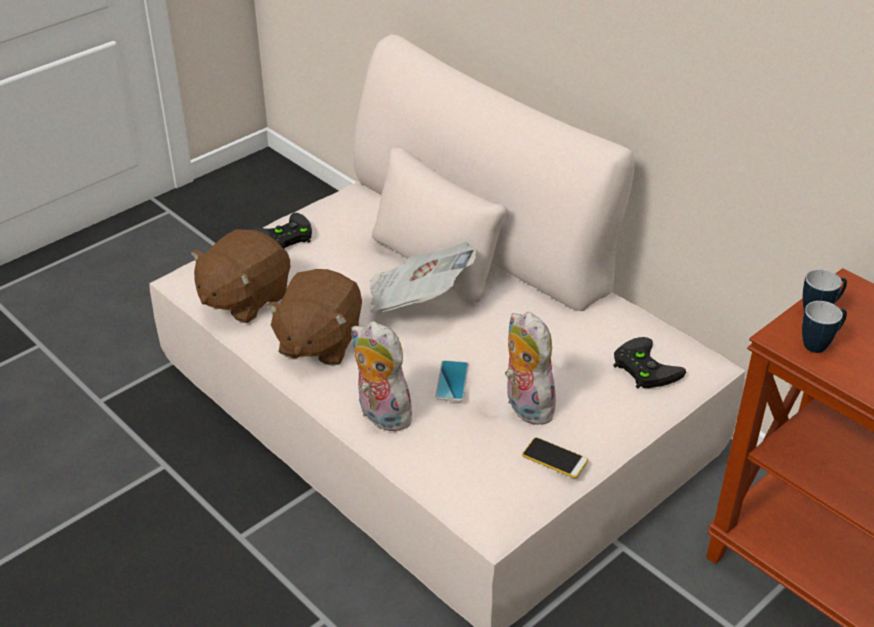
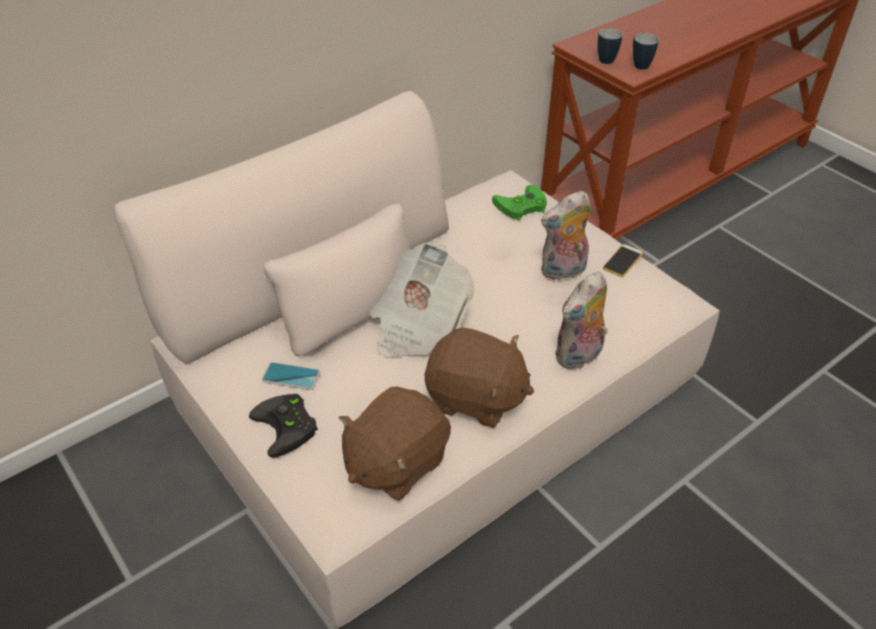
camera: 85 degrees left, 5 degrees up
brown plush toy [190,229,290,323] -> brown plush toy turned 90 degrees clockwise [339,387,451,501]
phone [435,360,469,401] -> phone moved to [262,362,320,390]
black game controller [613,337,686,388] -> green game controller [492,185,547,220]

